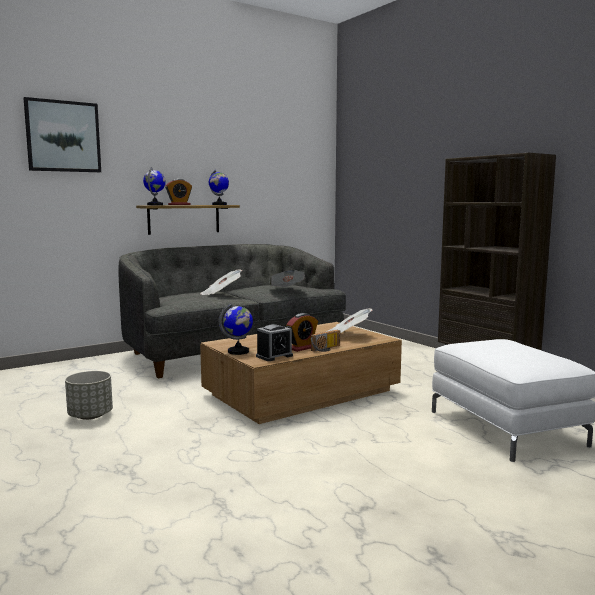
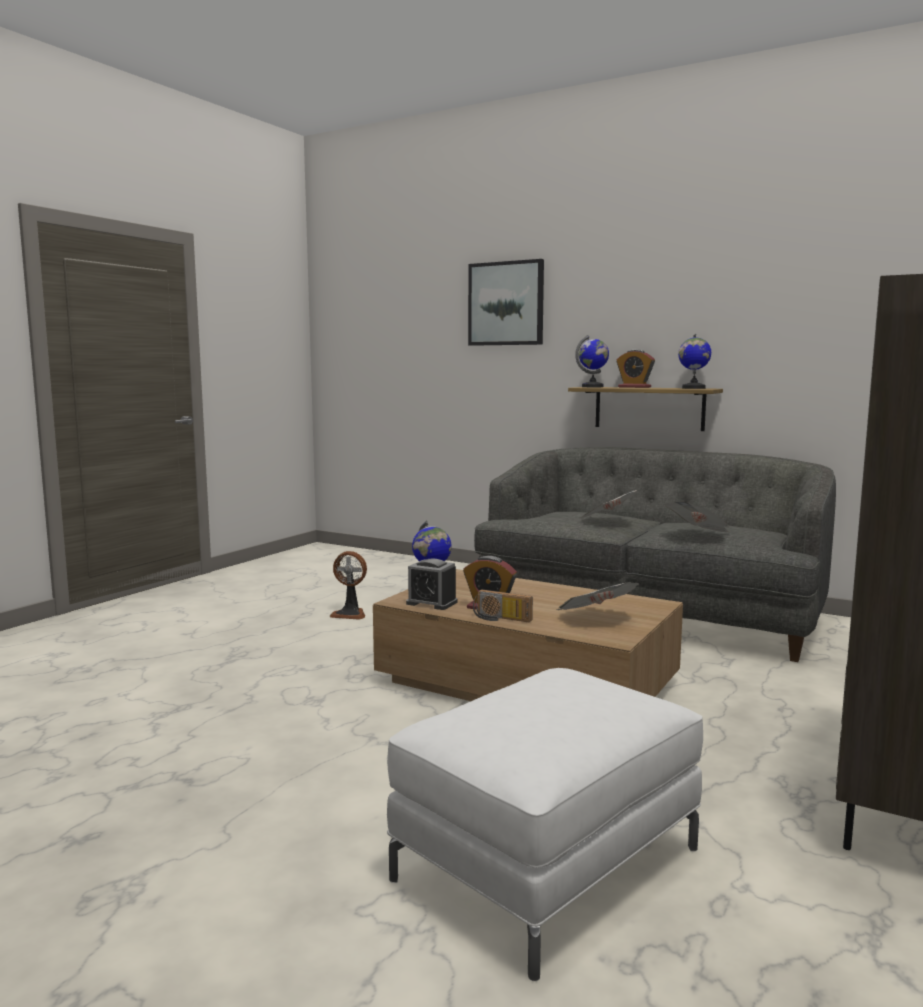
camera: 65 degrees right, 0 degrees up
grey planter [65,371,113,420] -> fan [330,551,367,620]

